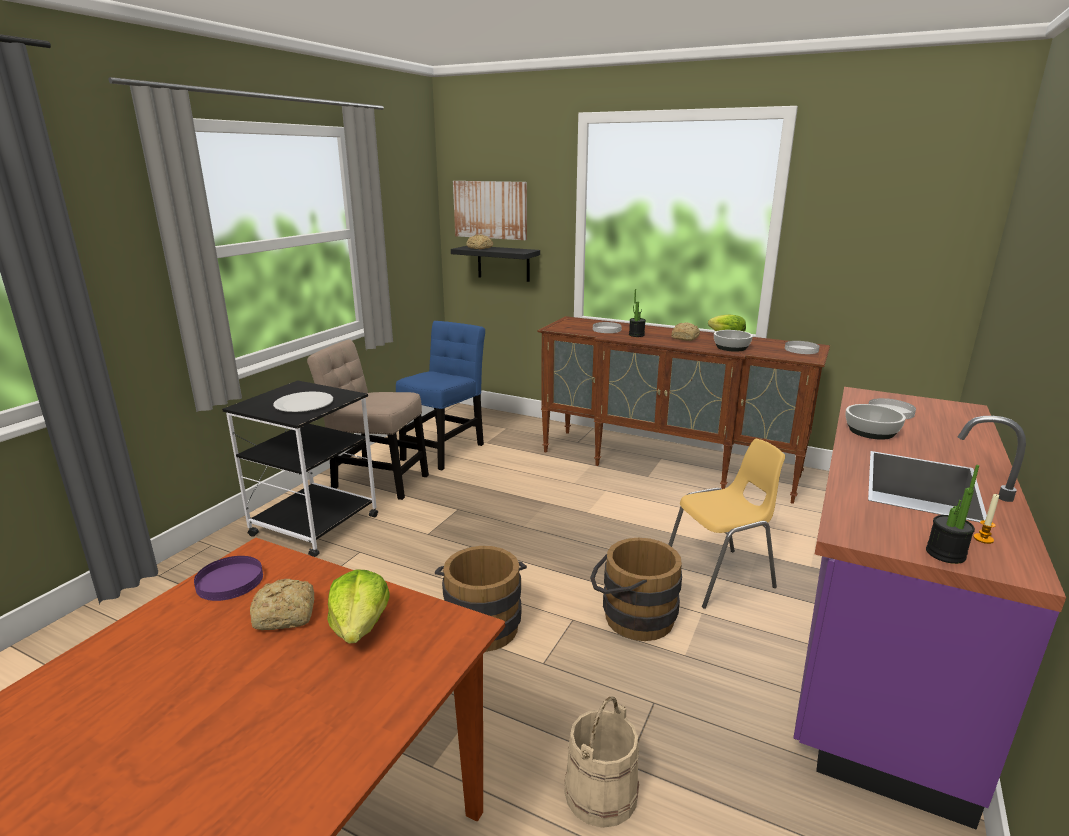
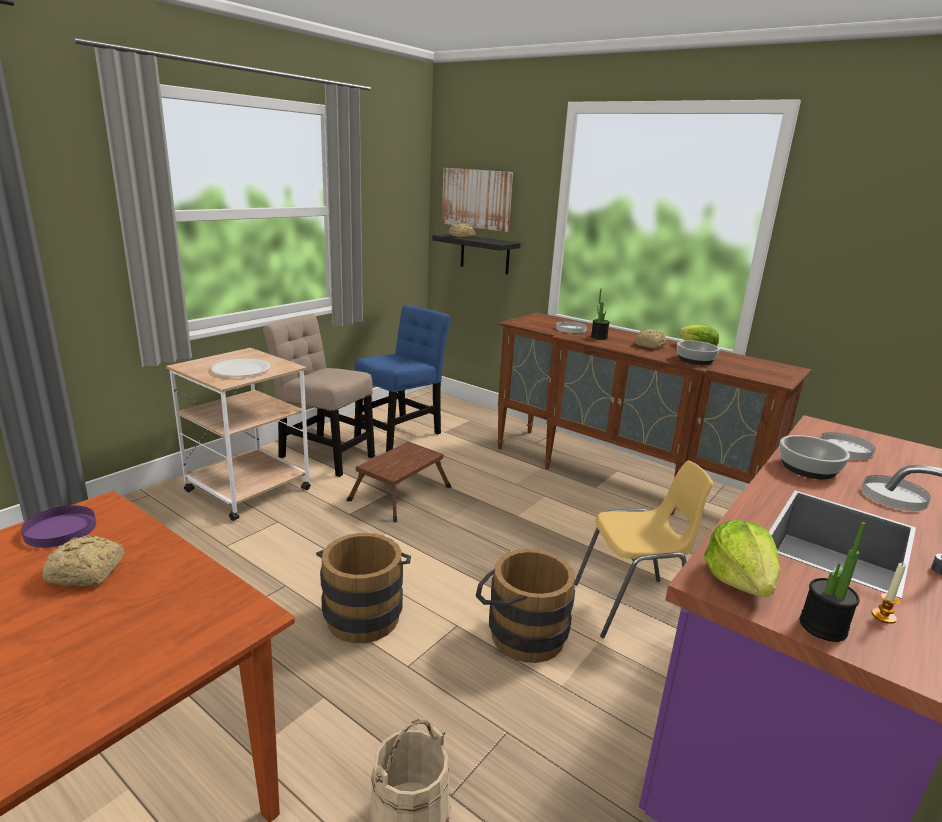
camera: 10 degrees right, 0 degrees up
black cart [222,380,378,557] -> beige cart [166,348,311,521]
lettuce [327,569,389,644] -> lettuce moved to [704,520,781,597]
white plate [785,341,820,354] -> white plate moved to [862,475,931,511]
none -> brown step ladder [346,441,452,522]

